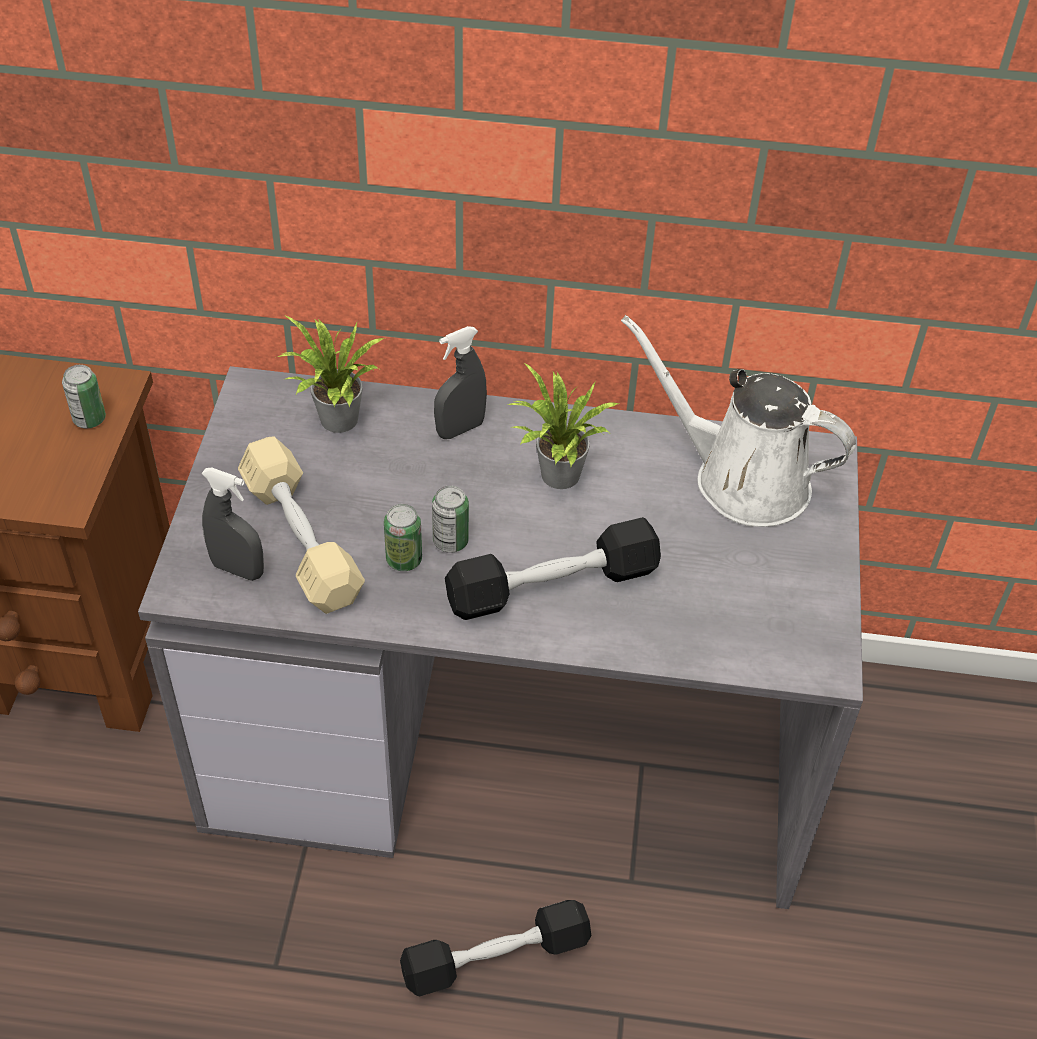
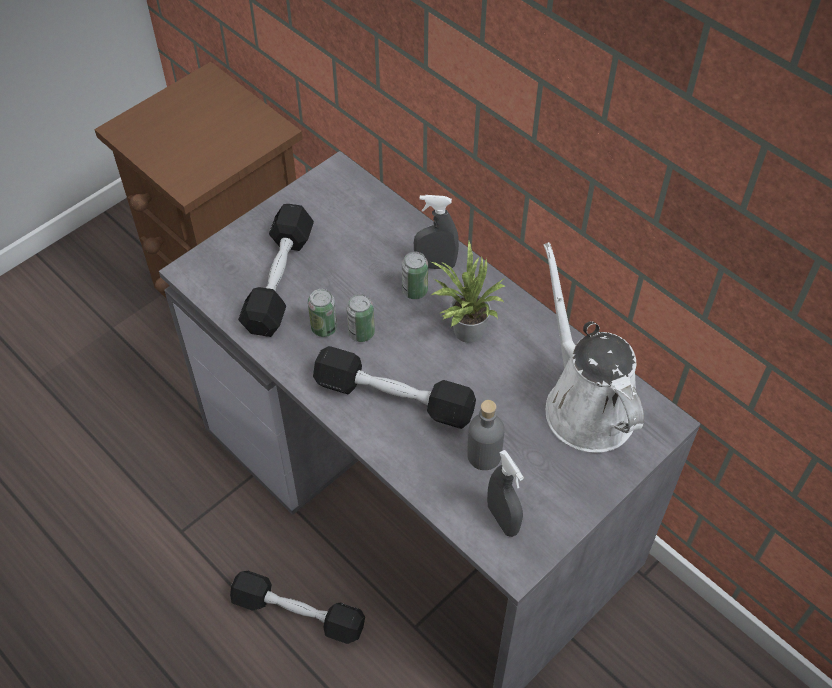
camera: 40 degrees right, 5 degrees up
can [62,365,106,428] -> can moved to [402,252,428,299]
grey spray bottle [202,468,264,581] -> grey spray bottle moved to [487,450,524,537]
beige dumbbell [238,436,365,614] -> black dumbbell [238,204,314,337]
potted plant [278,316,385,433] -> none
none -> grey bottle [467,400,505,470]

